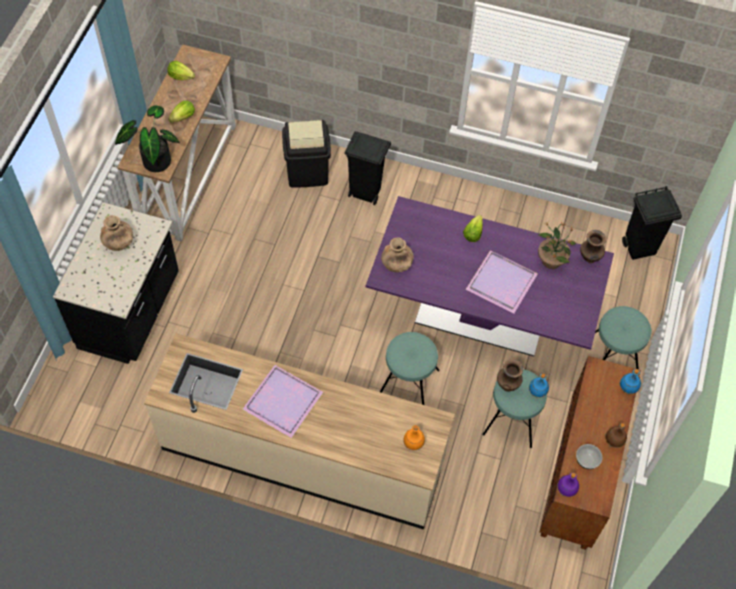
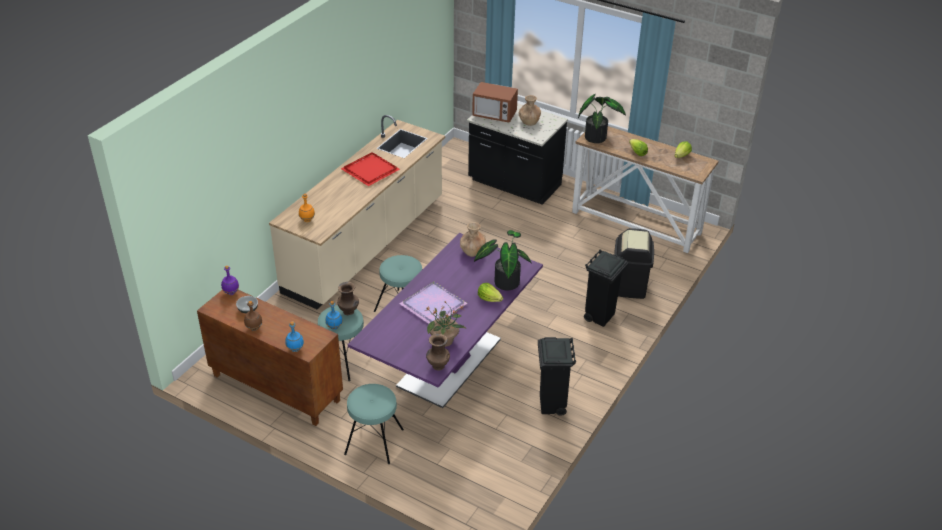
camera: 105 degrees right, 20 degrees down
purple tray [242,365,323,438] -> red tray [341,152,400,186]
black trash can [622,186,682,260] -> black trash can moved to [538,337,576,416]
none -> microwave [472,82,518,123]
none -> potted plant [474,230,532,291]

